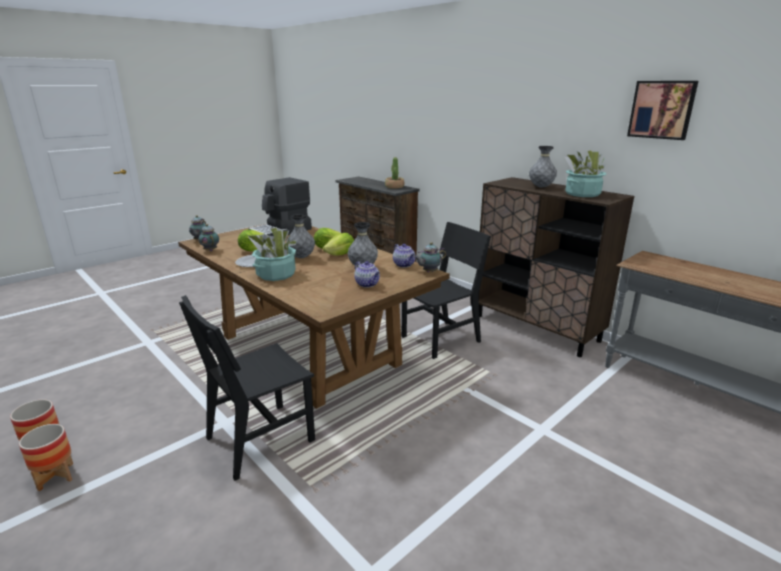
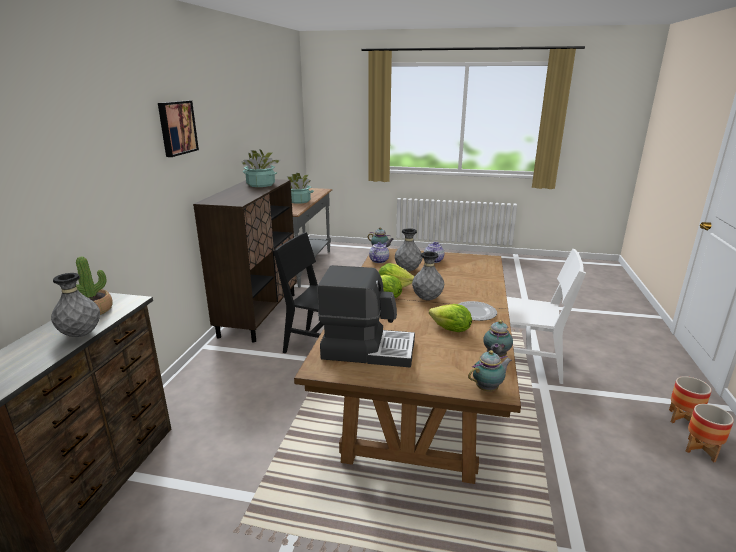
camera: 125 degrees left, 0 degrees up
black chair [179,295,315,481] -> white chair [507,249,586,384]
potted plant [248,227,297,281] -> potted plant moved to [287,173,314,204]
grey vase [529,146,557,188] -> grey vase moved to [51,273,100,337]
picture [627,81,698,140] -> picture moved to [158,101,199,157]

